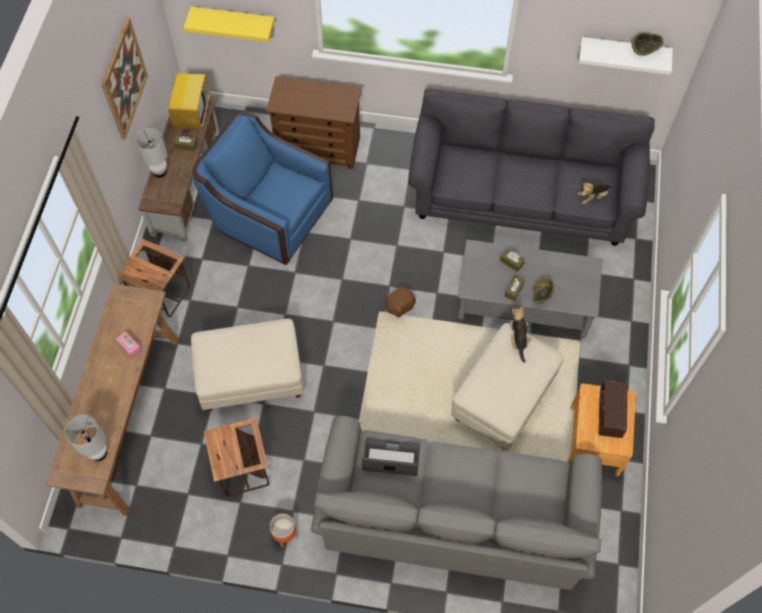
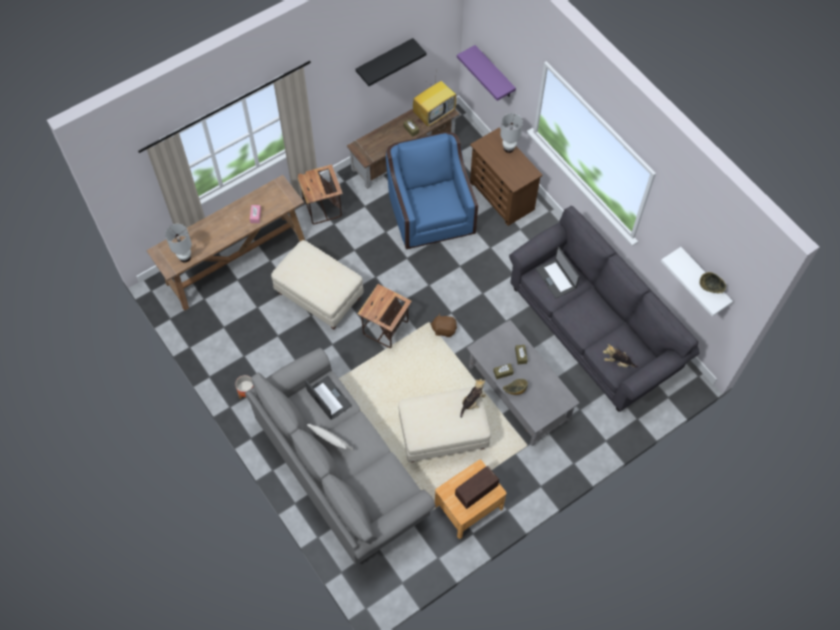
camera: 45 degrees right, 0 degrees up
picture [101,17,148,140] -> black shelf [356,38,427,86]
white table lamp [135,128,167,178] -> white table lamp moved to [500,113,523,153]
yellow shelf [183,6,275,42] -> purple shelf [457,45,516,101]
side table [204,418,269,496] -> side table moved to [358,284,412,348]
none -> white pillow [307,424,353,451]
none -> laptop [536,247,580,298]

